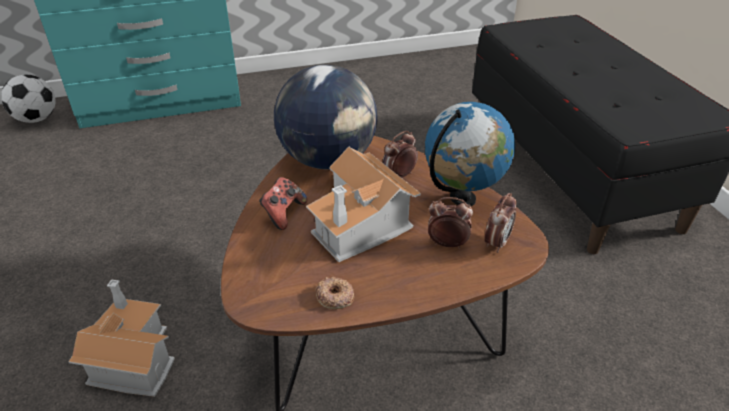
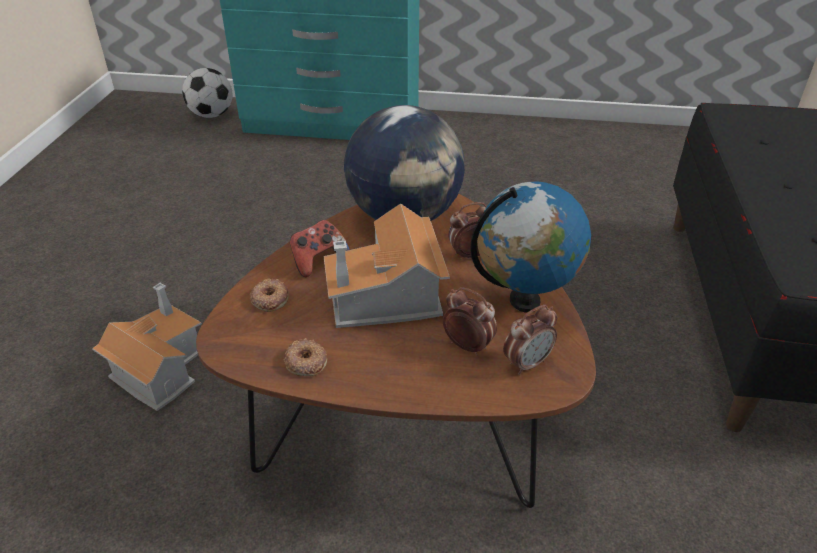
camera: 25 degrees right, 0 degrees up
none -> donut [250,279,289,312]

